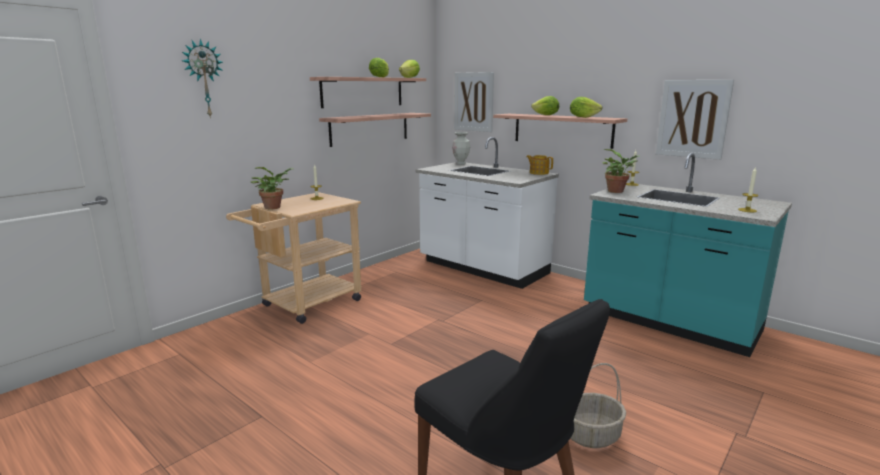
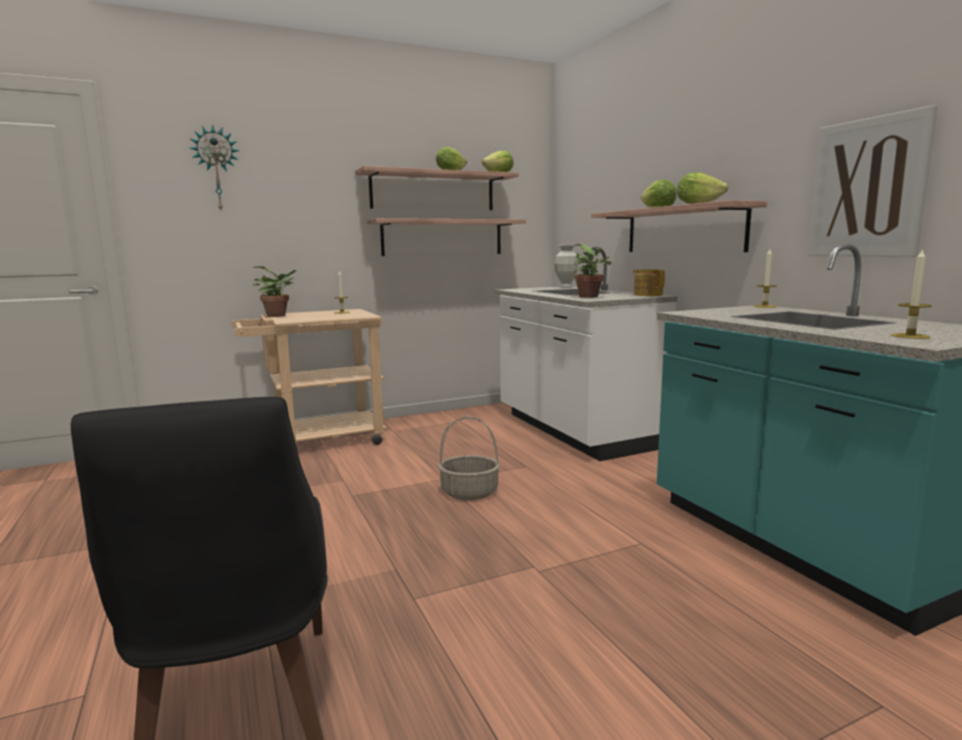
camera: 25 degrees right, 5 degrees down
picture [454,72,494,132] -> none
basket [570,363,626,448] -> basket moved to [438,417,500,500]
potted plant [602,149,640,193] -> potted plant moved to [574,244,611,298]

